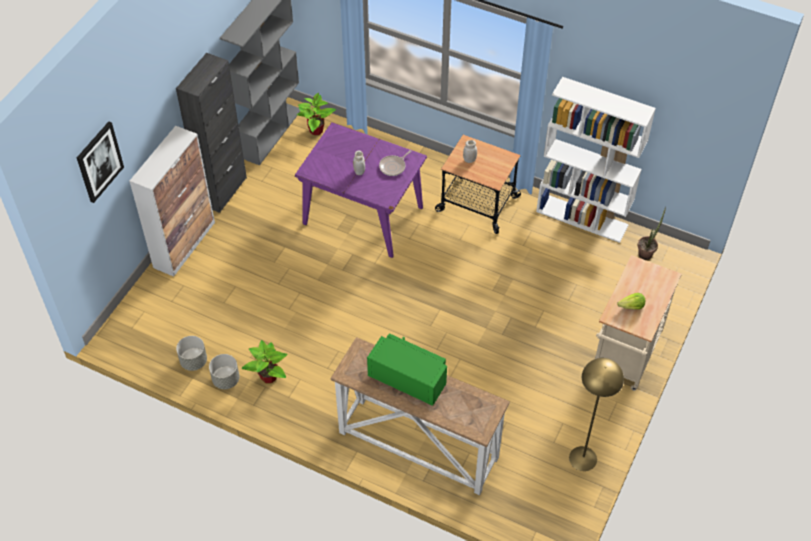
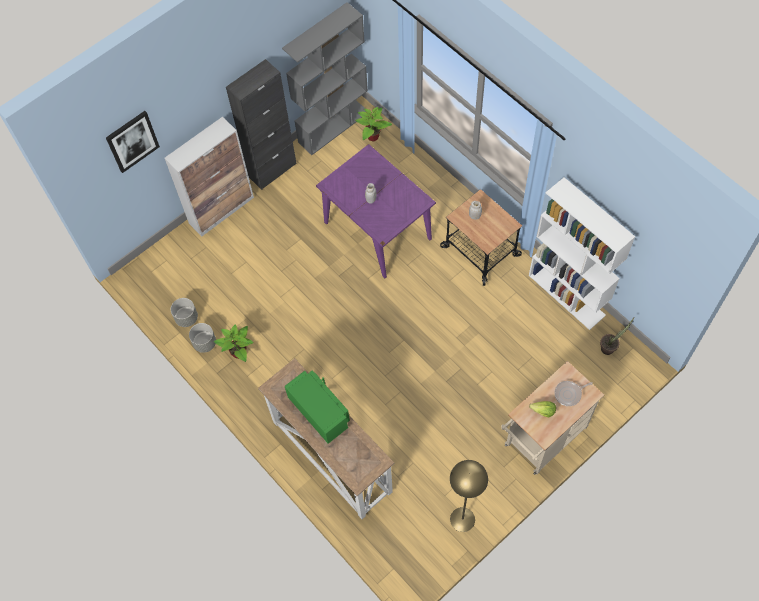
camera: 25 degrees right, 10 degrees up
frying pan [379,150,412,176] -> frying pan moved to [554,381,593,406]

